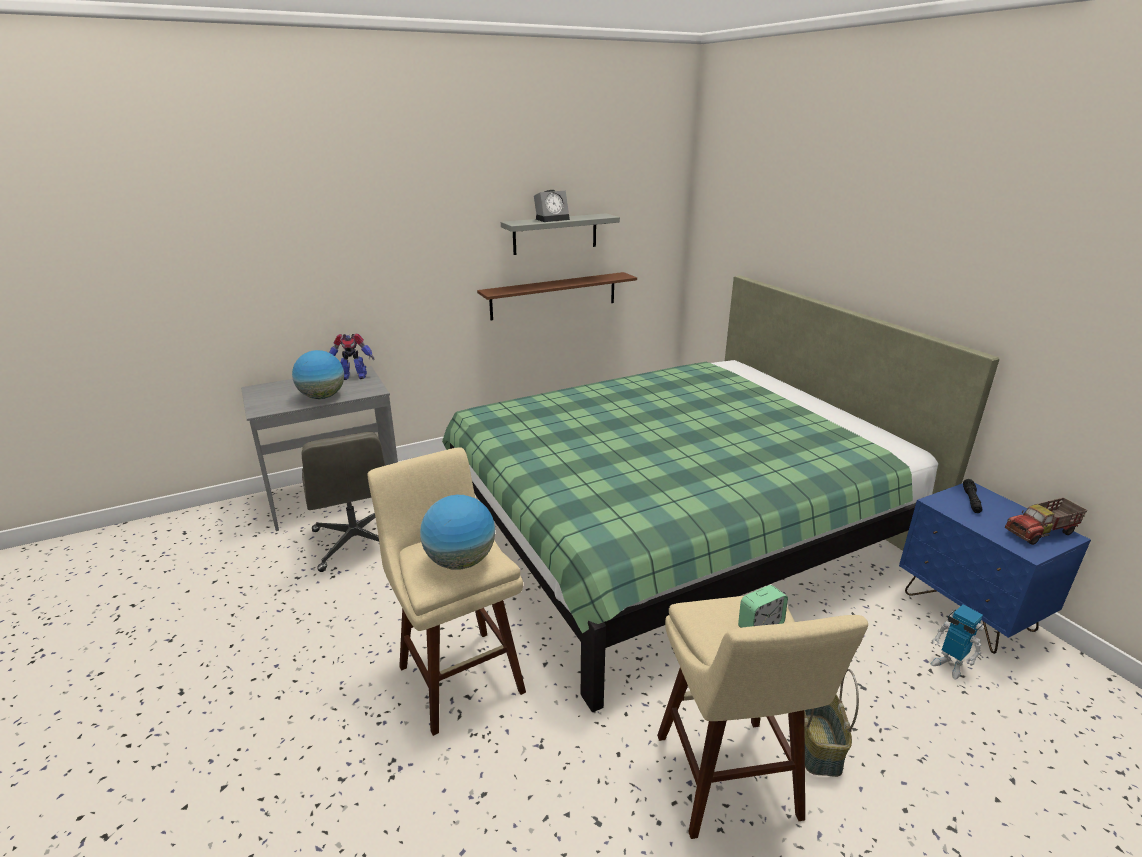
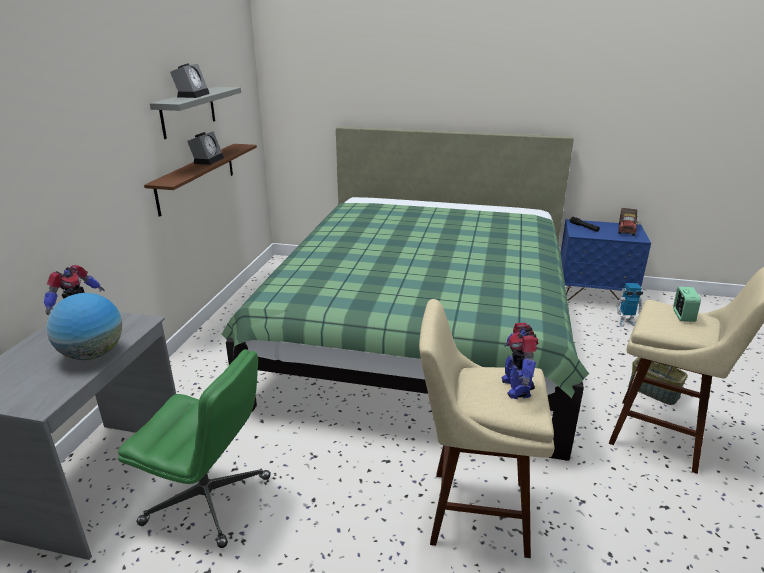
camera: 50 degrees left, 0 degrees up
grey office chair [302,432,385,572] -> green office chair [118,349,271,548]
globe [420,495,495,569] -> toy robot [501,323,539,399]
none -> alarm clock [187,131,224,165]

